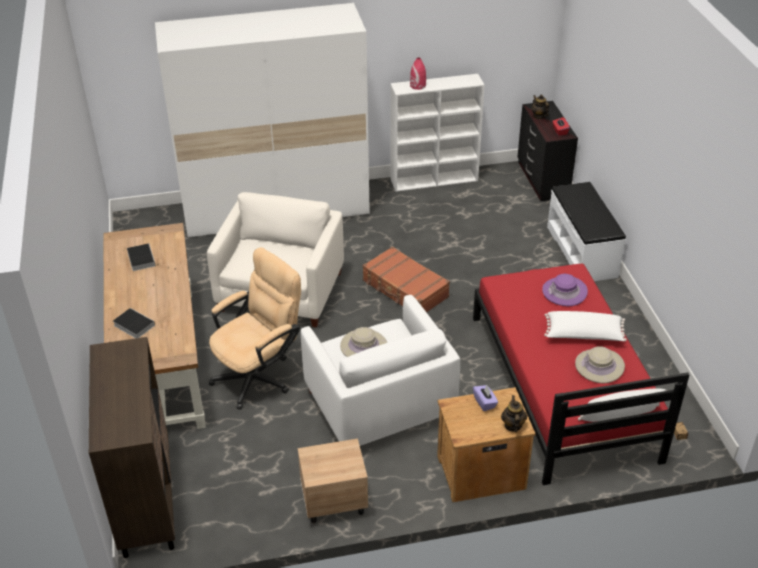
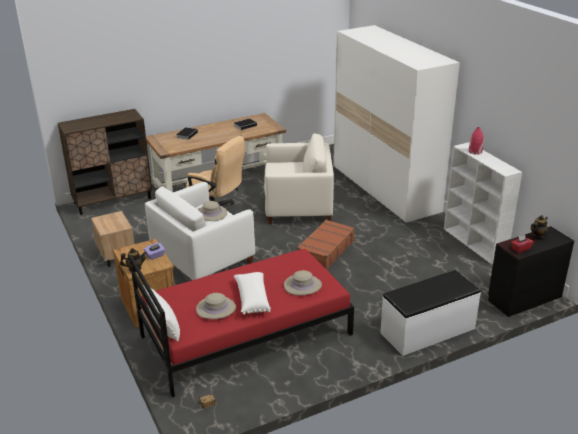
camera: 75 degrees right, 10 degrees down
purple hat [542,274,588,306] -> beige hat [284,270,322,295]

